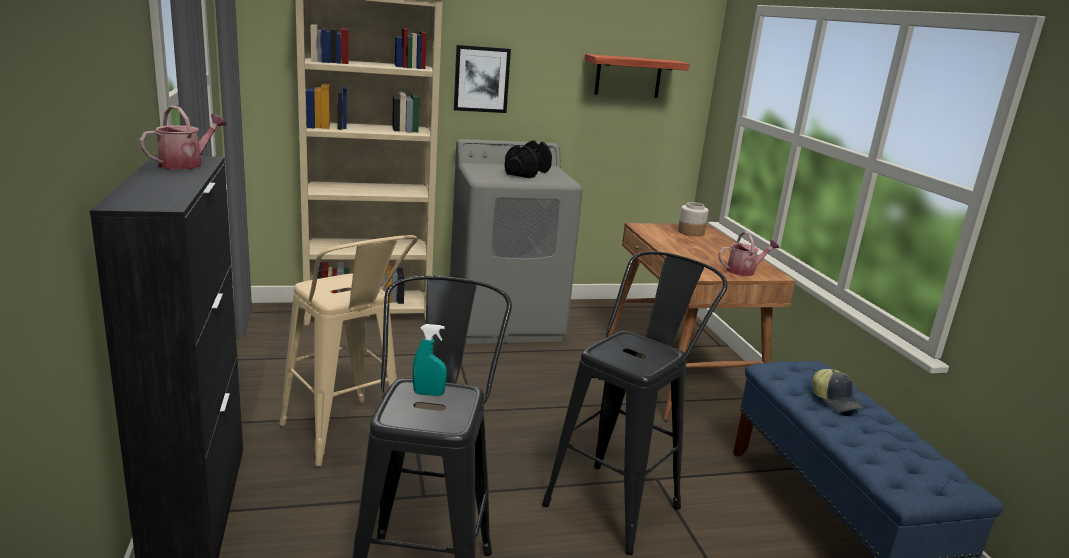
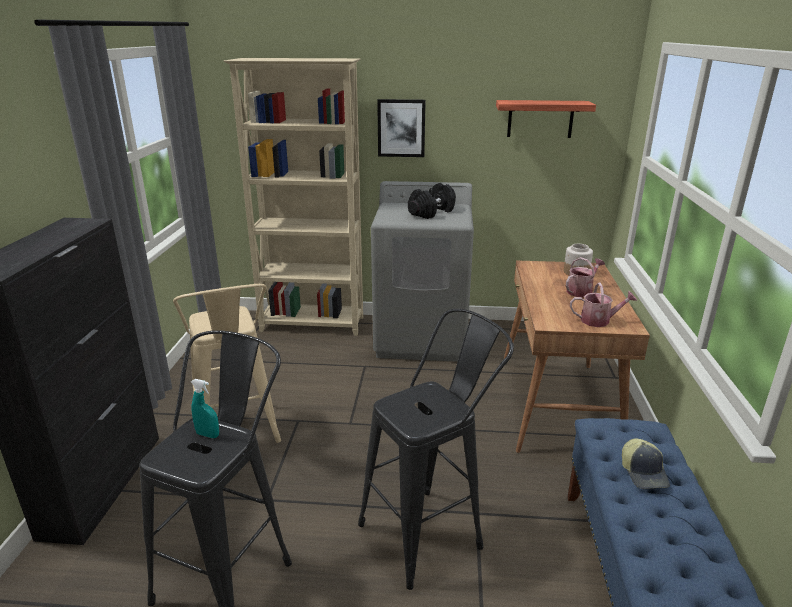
camera: 20 degrees right, 5 degrees up
watering can [139,106,227,170] -> watering can moved to [566,257,605,298]

